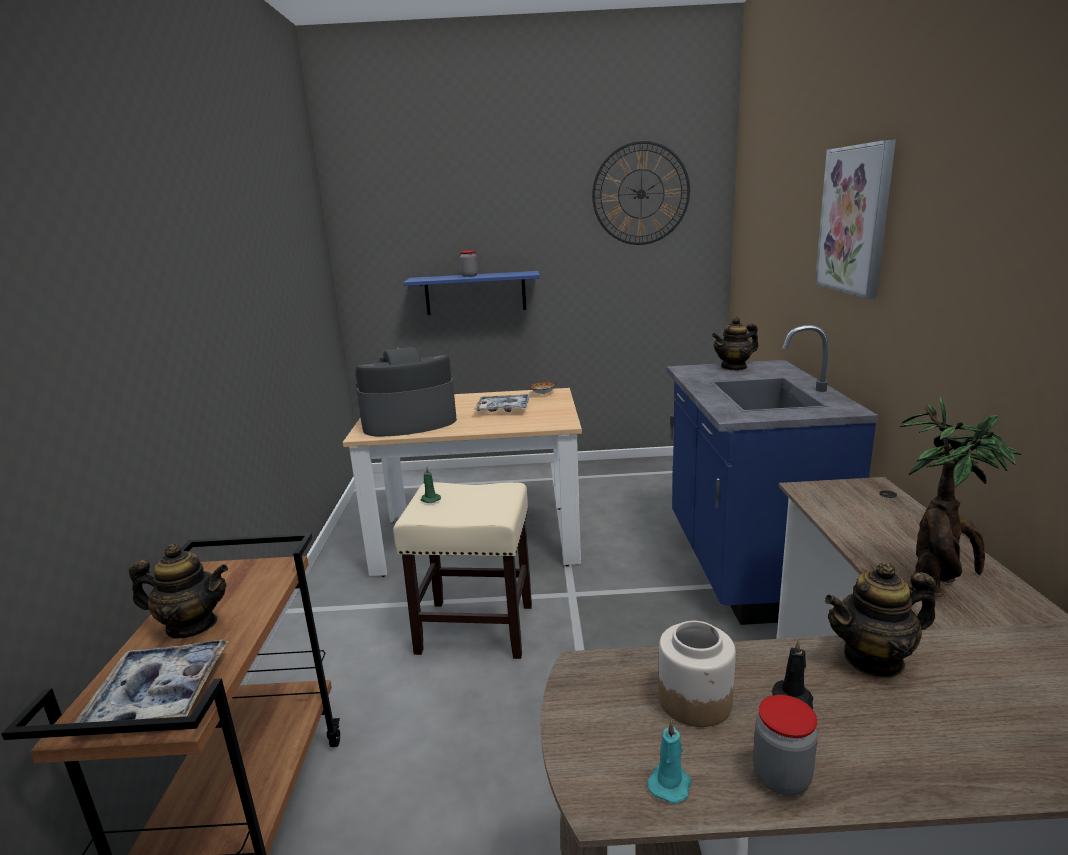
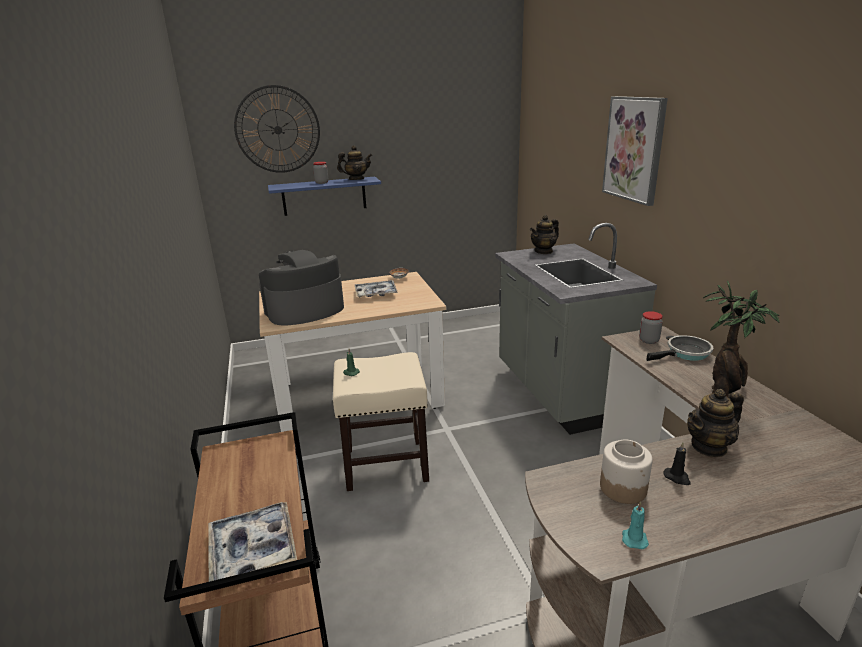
camera: 15 degrees left, 5 degrees up
teapot [129,544,228,639] -> teapot moved to [337,145,372,180]
wall clock [592,141,690,245] -> wall clock moved to [234,85,320,173]
blue counter [667,325,879,625] -> grey counter [495,223,657,435]
jar [753,695,818,796] -> jar moved to [639,311,663,344]
none -> frying pan [646,335,713,361]

